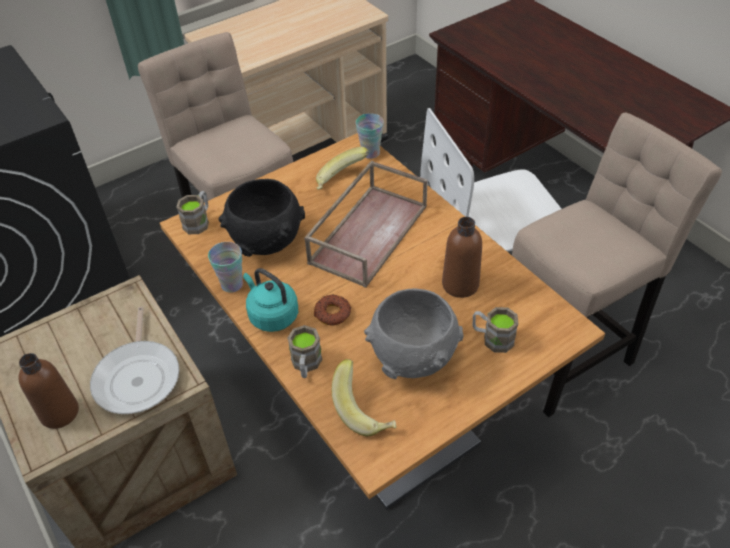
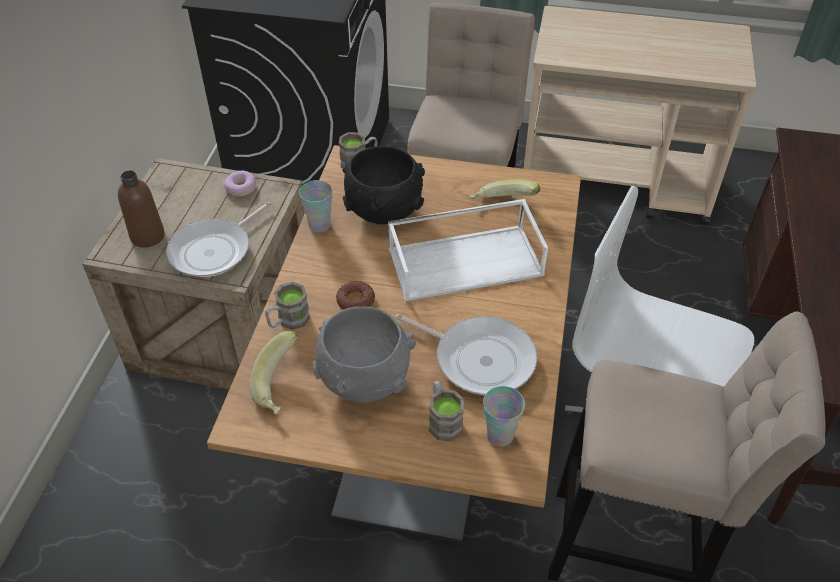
camera: 45 degrees right, 0 degrees up
turquoise kettle [243,268,298,332] -> none
brown tray [304,161,428,288] -> white tray [388,199,548,302]
cup [356,113,384,159] -> cup moved to [483,386,525,446]
brown bottle [442,217,482,298] -> frying pan [395,314,537,395]
none -> donut [224,171,256,196]

